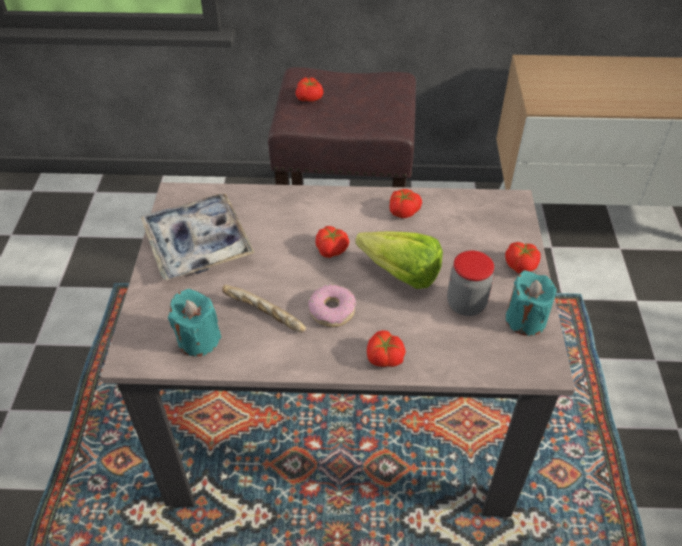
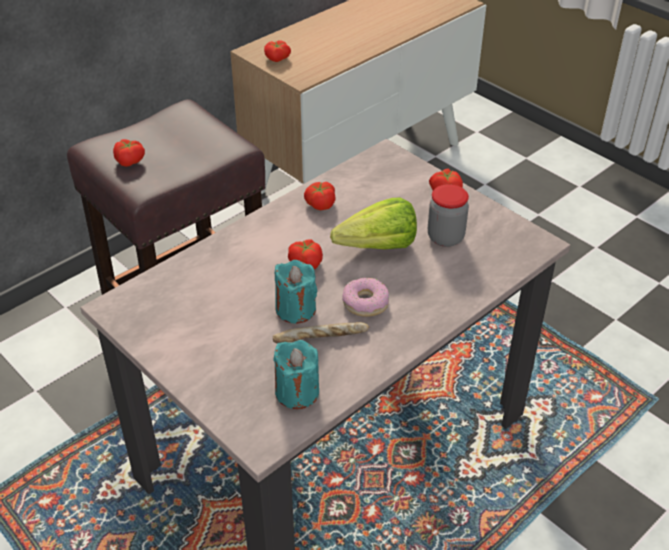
camera: 45 degrees left, 5 degrees down
tray [141,193,255,280] -> none
tomato [367,330,406,367] -> tomato moved to [264,40,291,62]
turquoise candle [506,270,557,336] -> turquoise candle moved to [275,260,317,323]

